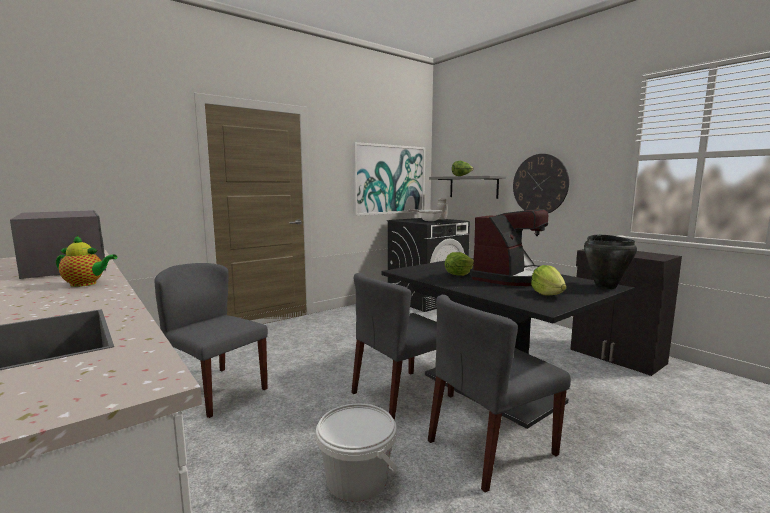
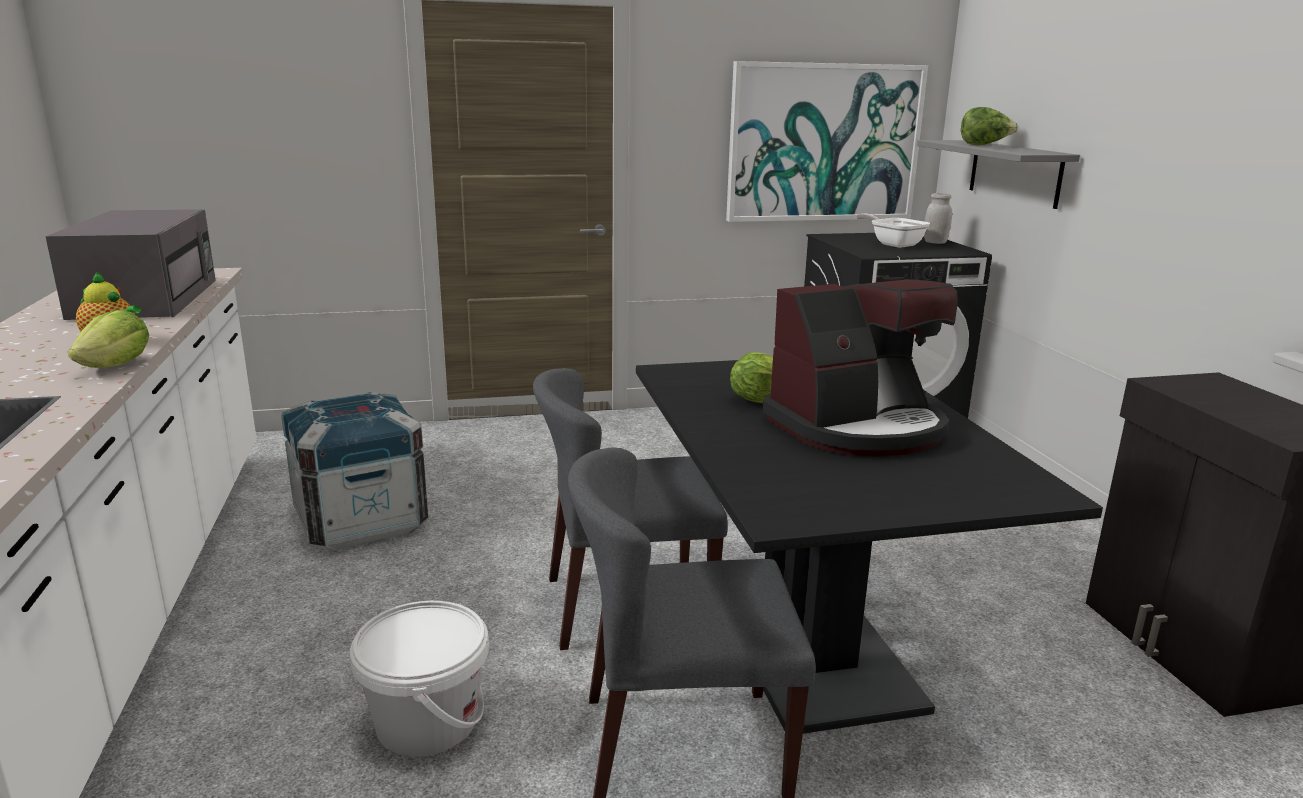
camera: 25 degrees right, 10 degrees up
grey chair [155,263,268,418] -> crate [281,392,428,551]
wall clock [513,154,569,213] -> none
lettuce [531,265,567,296] -> lettuce moved to [68,310,149,368]
black cooking pot [584,234,637,289] -> none

